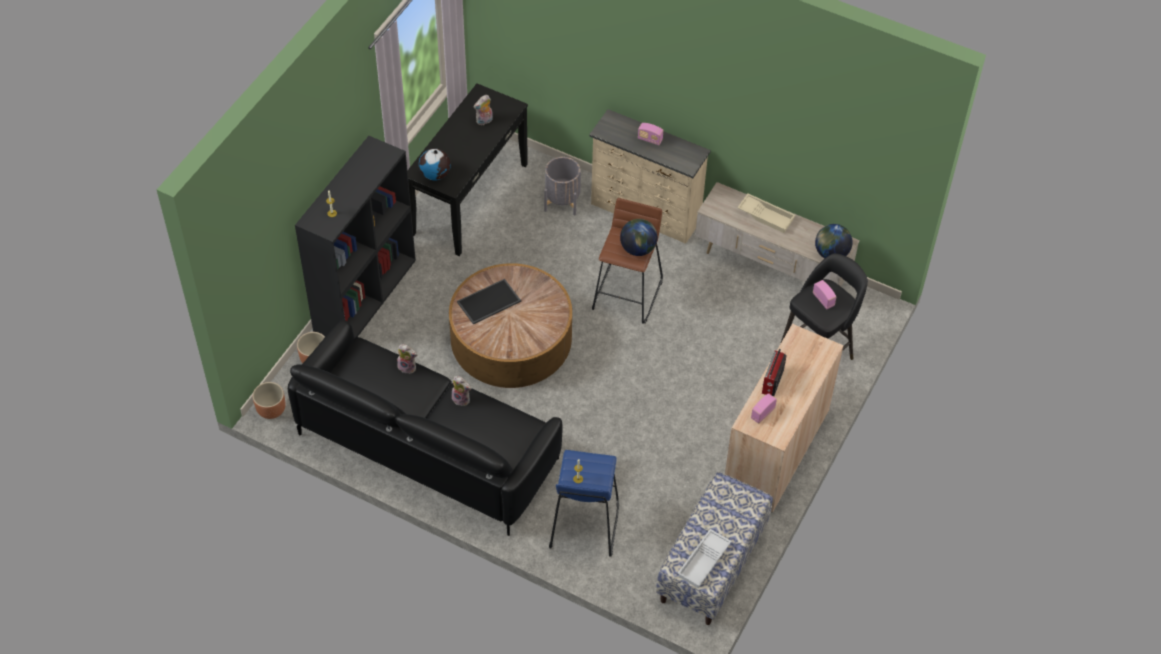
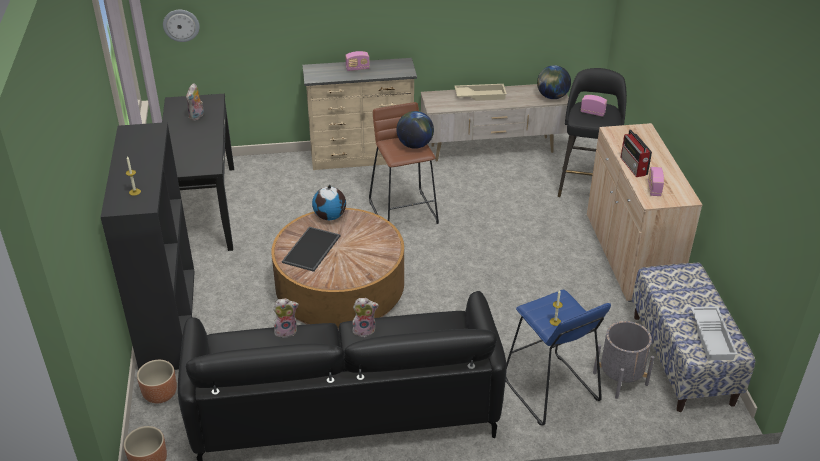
camera: 35 degrees left, 15 degrees down
globe [419,148,451,180] -> globe moved to [312,185,346,220]
grey planter [544,157,581,215] -> grey planter moved to [593,321,655,399]
none -> wall clock [163,10,200,42]

